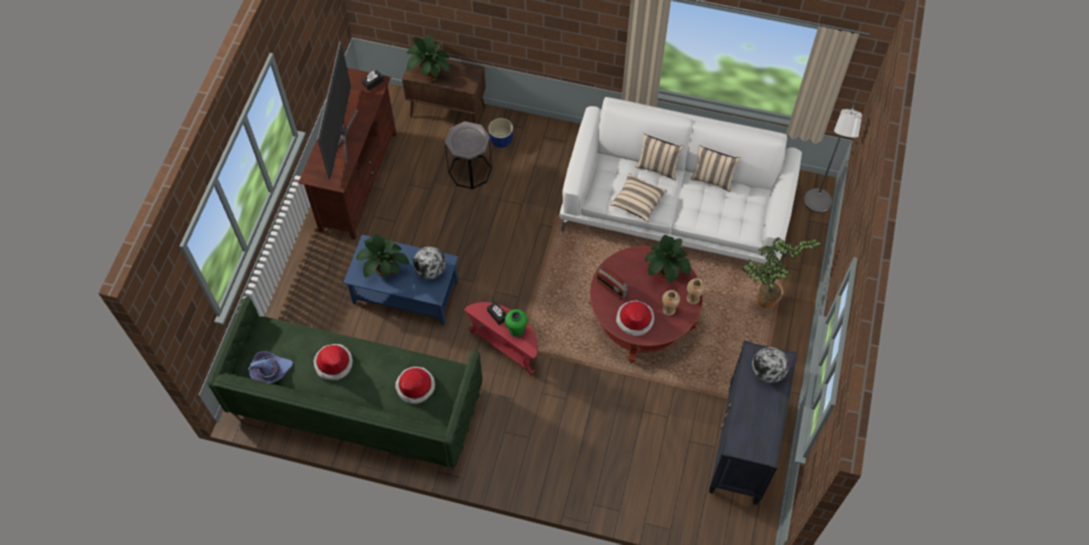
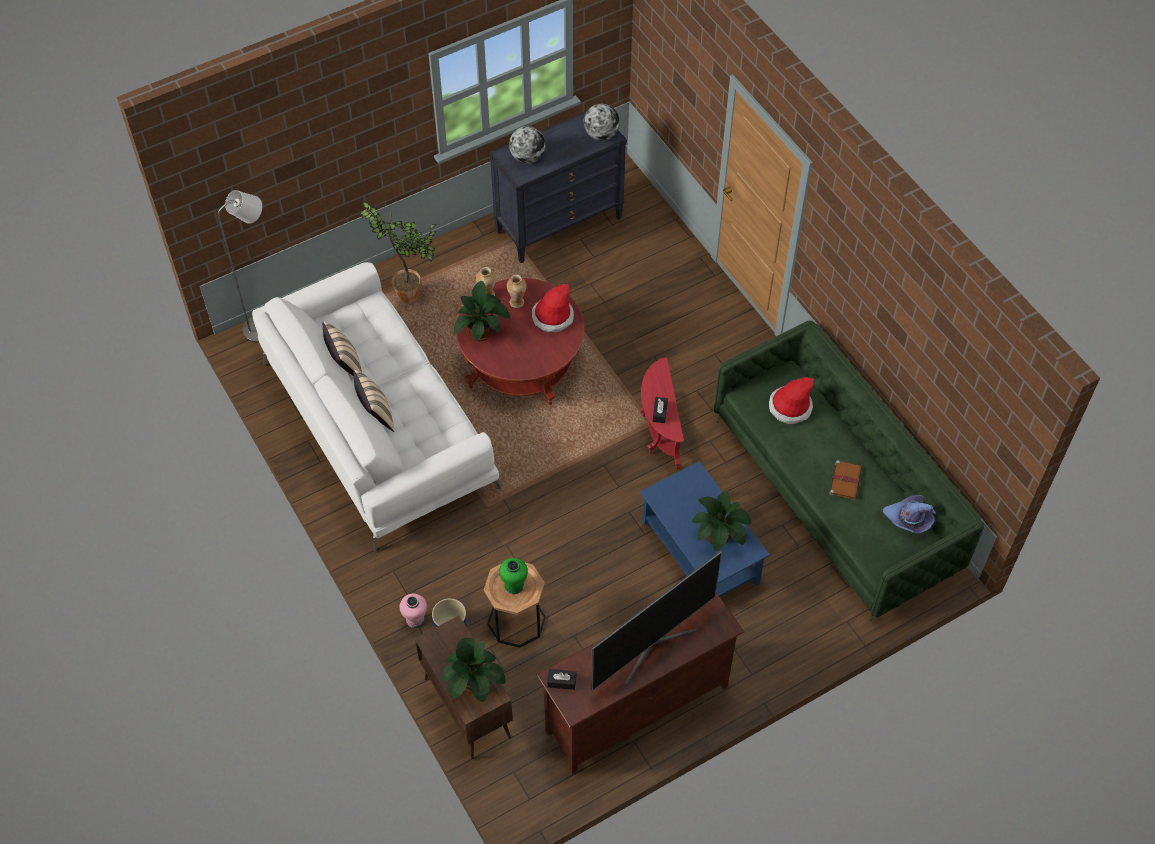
camera: 135 degrees left, 5 degrees down
hat [314,344,353,380] -> brown book [829,460,862,500]
globe [413,247,446,279] -> globe moved to [583,104,620,141]
grey side table [445,121,492,189] -> brown side table [484,563,546,648]
green vase [505,309,528,337] -> green vase moved to [499,558,528,594]
radio [597,267,628,300] -> none
beige pillow [610,173,667,222] -> none
none -> pink vase [400,593,427,628]

